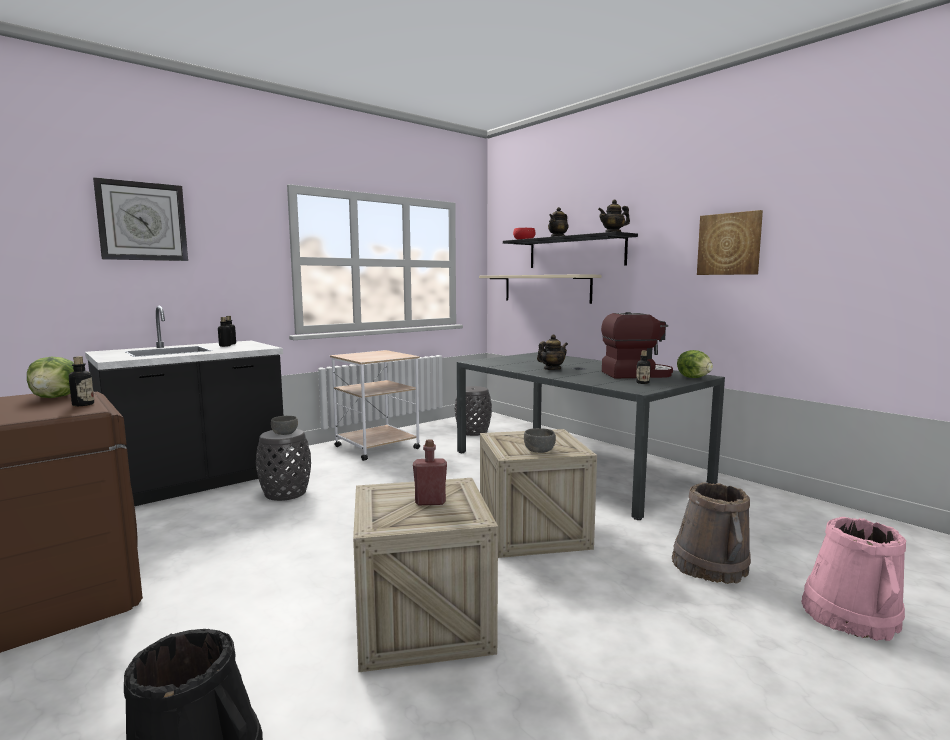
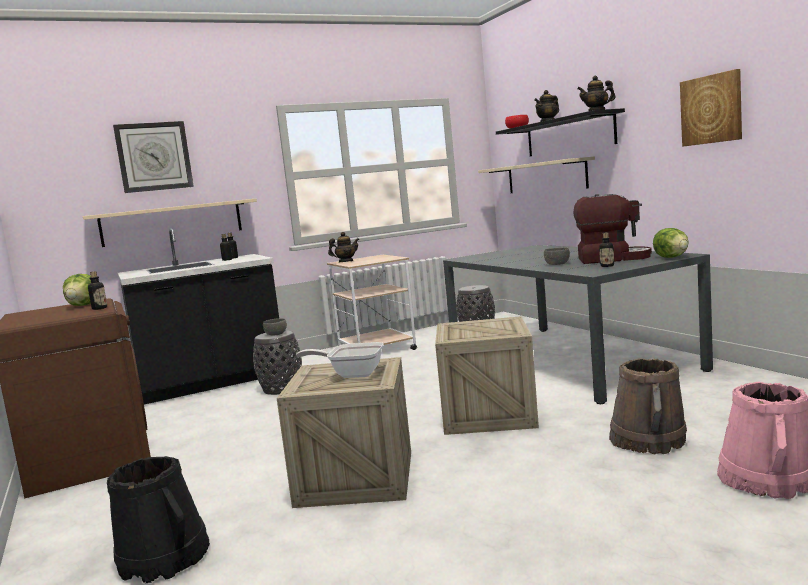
camera: 15 degrees right, 0 degrees up
red bottle [413,439,447,505] -> frying pan [296,342,384,378]
grey bowl [524,428,556,453] -> grey bowl moved to [544,247,570,265]
teapot [537,334,568,370] -> teapot moved to [328,232,359,262]
none -> beige shelf [83,198,257,247]

